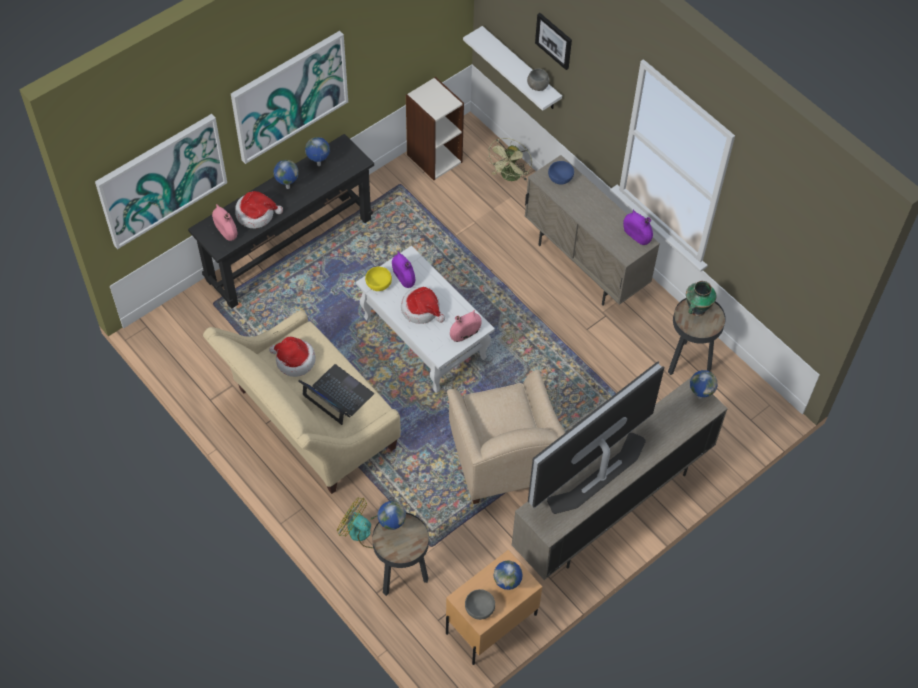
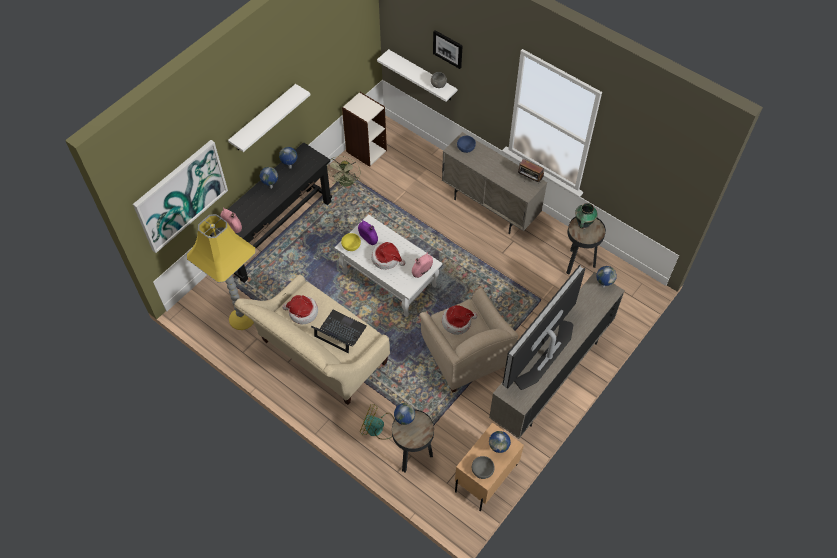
camera: 10 degrees left, 0 degrees up
picture [231,31,348,164] -> white shelf [228,84,311,152]
hat [235,191,283,228] -> hat moved to [442,305,477,335]
green fan [486,138,532,181] -> green fan moved to [327,156,361,187]
purple vase [623,210,653,245] -> radio [518,159,544,184]
none -> yellow floor lamp [187,214,256,330]

